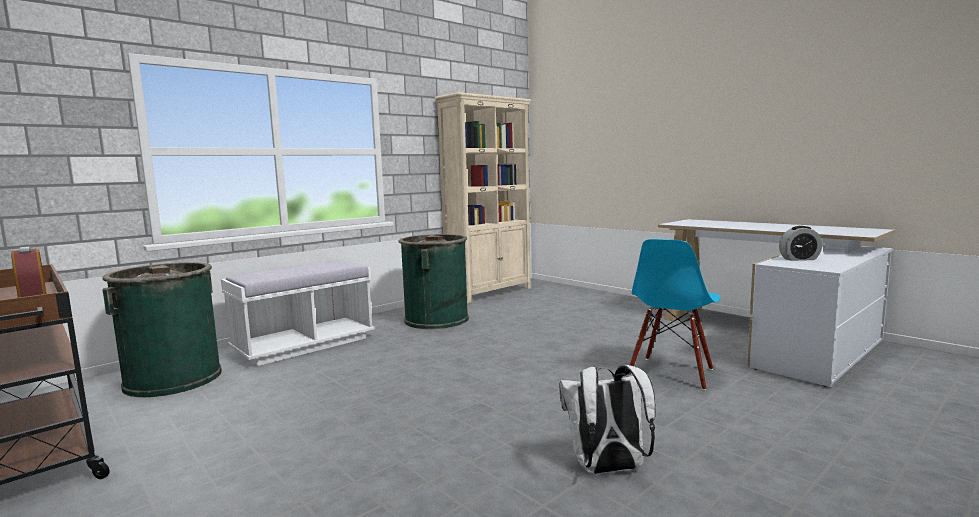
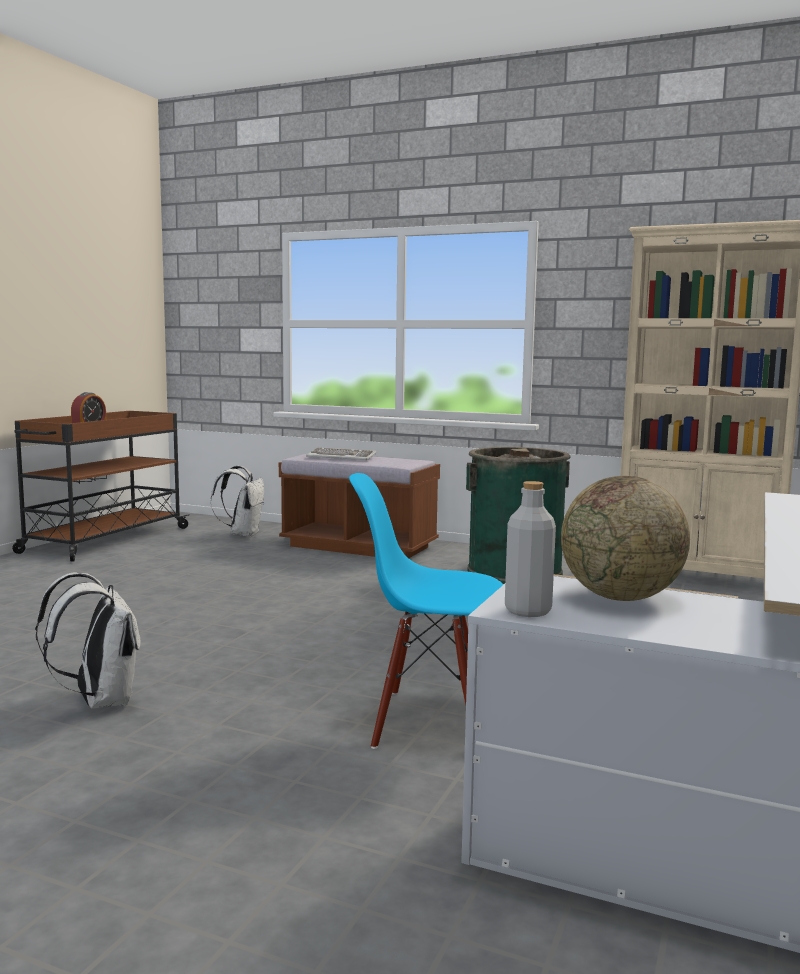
camera: 65 degrees right, 0 degrees up
green trash can [102,262,222,397] -> white backpack [211,466,264,537]
white bench [221,260,375,366] -> brown bench [279,454,440,558]
alarm clock [779,226,822,261] -> globe [561,476,690,601]
none -> keyboard [306,447,377,460]
none -> grey bottle [505,481,556,617]

